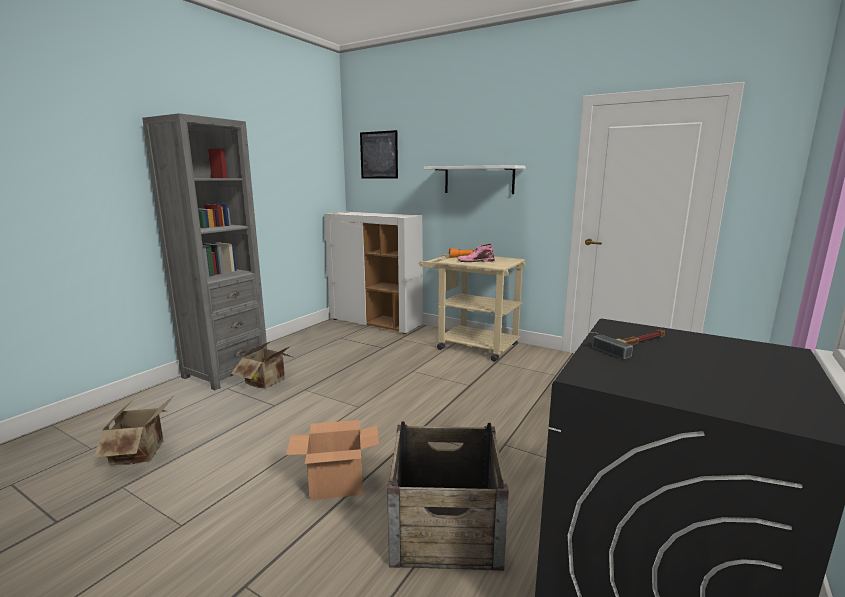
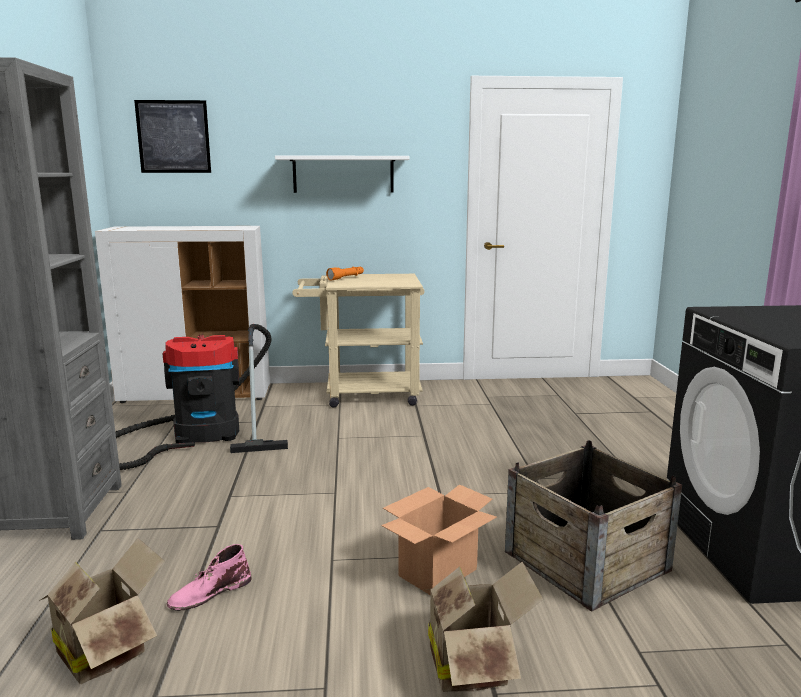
camera: 35 degrees left, 0 degrees up
cardboard box [231,341,295,389] -> cardboard box moved to [424,562,544,692]
pink boot [457,244,494,262] -> pink boot moved to [167,544,252,611]
hammer [592,330,665,359] -> none
none -> vacuum cleaner [115,324,288,470]

